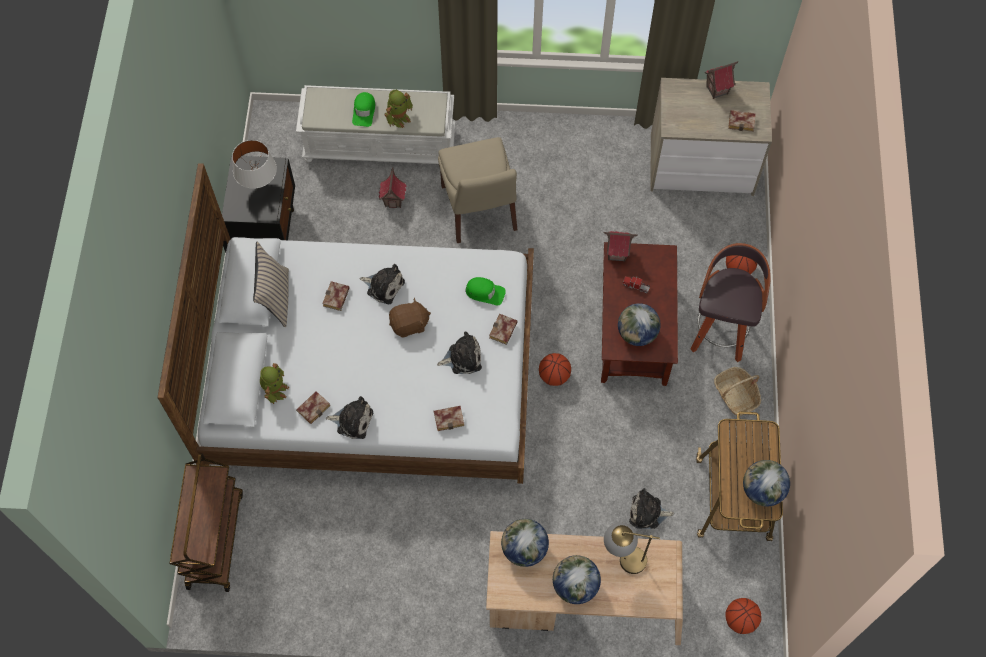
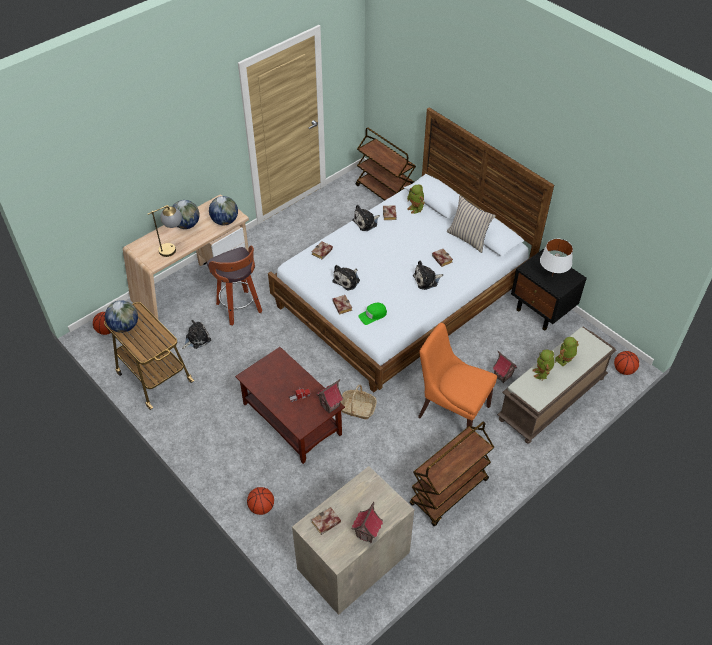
camera: 135 degrees right, 15 degrees down
white bench [296,85,456,164] -> brown bench [497,326,616,444]
green cap [352,92,375,127] -> toy robot [555,337,579,366]
brown plush toy [389,297,431,337] -> none
beige chair [438,137,518,243] -> orange chair [418,323,497,427]
basketball [539,353,571,386] -> basketball moved to [614,351,639,375]
globe [618,303,661,346] -> none
stool [690,243,771,362] -> stool moved to [207,246,262,325]
basket [714,367,761,416] -> basket moved to [341,385,377,420]
none -> brown cart [410,422,494,526]

